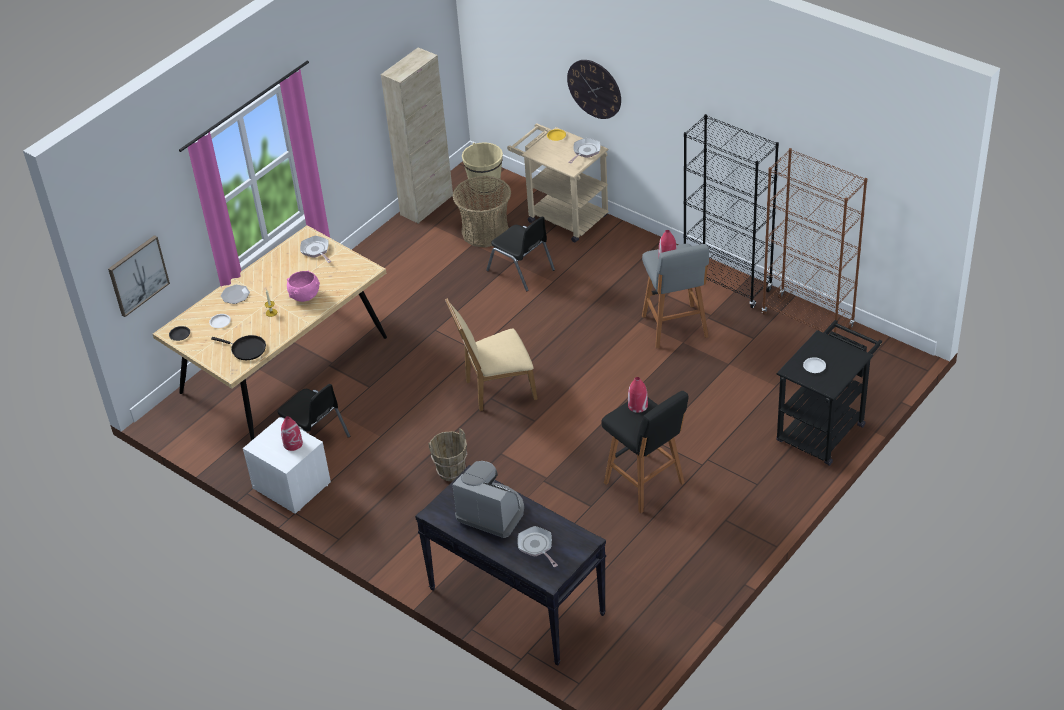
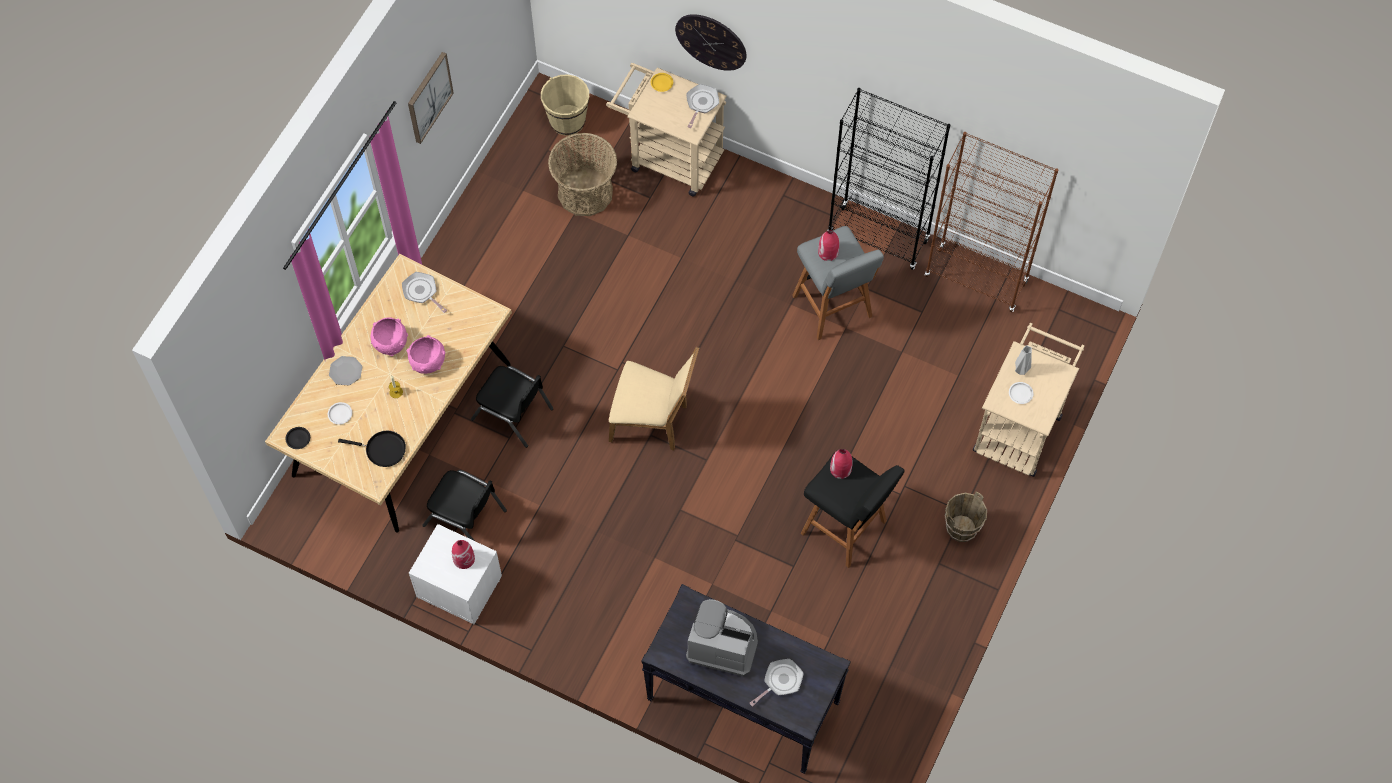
camera: 15 degrees left, 20 degrees up
picture [108,235,170,317] -> picture moved to [408,52,454,144]
beige cabinet [381,47,453,224] -> none
brown bucket [428,429,467,482] -> brown bucket moved to [944,491,987,542]
beige chair [445,298,537,411] -> beige chair turned 135 degrees counterclockwise [609,347,699,450]
black chair [486,216,555,291] -> black chair moved to [471,366,553,448]
frying pan [518,526,558,567] -> frying pan turned 90 degrees clockwise [749,659,804,706]
black cart [776,320,882,466] -> beige cart [973,323,1085,477]
none -> pink bowl [371,317,408,356]
none -> grey vase [1015,345,1032,375]

